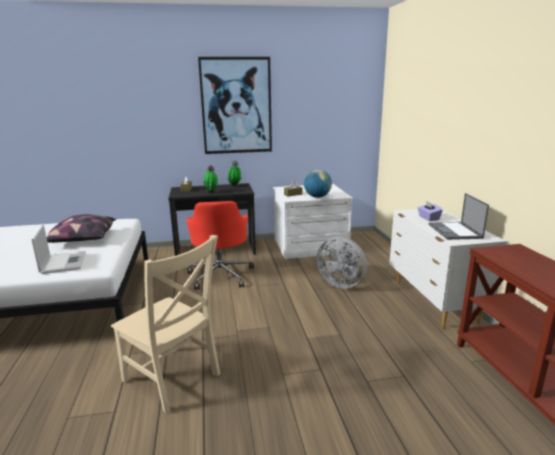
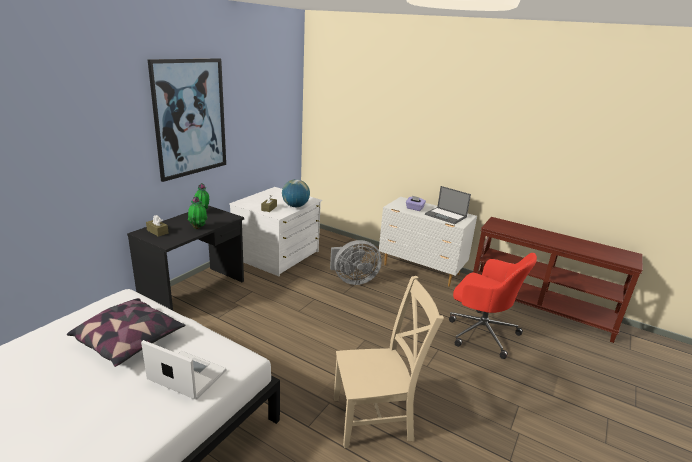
camera: 50 degrees left, 5 degrees up
red office chair [187,201,254,290] -> red office chair moved to [449,253,537,359]

